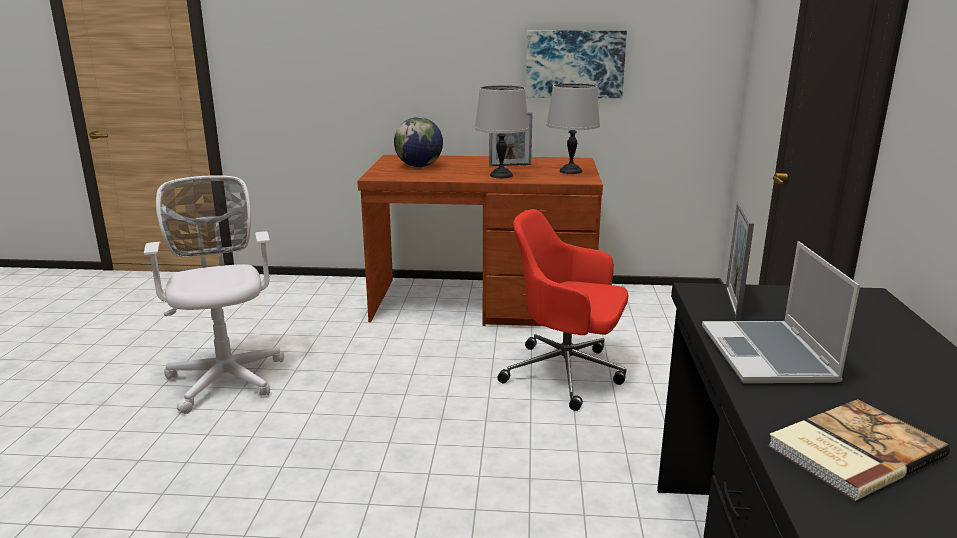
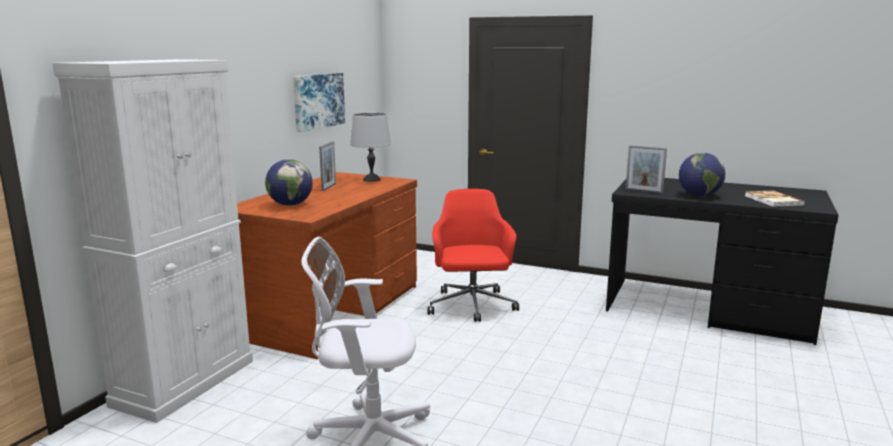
camera: 70 degrees left, 5 degrees down
grey table lamp [475,85,529,178] -> none
red office chair [497,209,628,411] -> red office chair turned 135 degrees clockwise [427,189,519,322]
laptop [702,241,860,383] -> globe [679,153,725,197]
none -> white cabinet [52,59,253,423]

